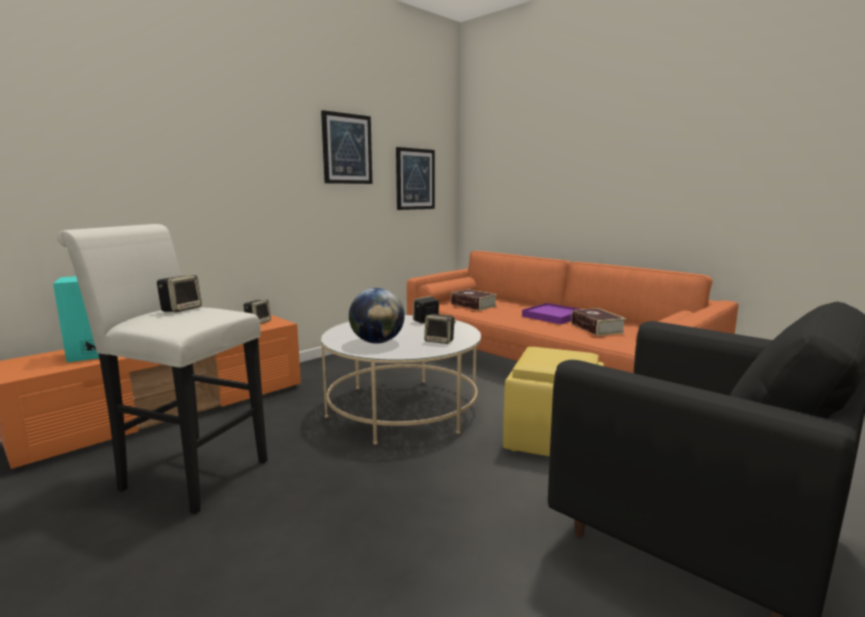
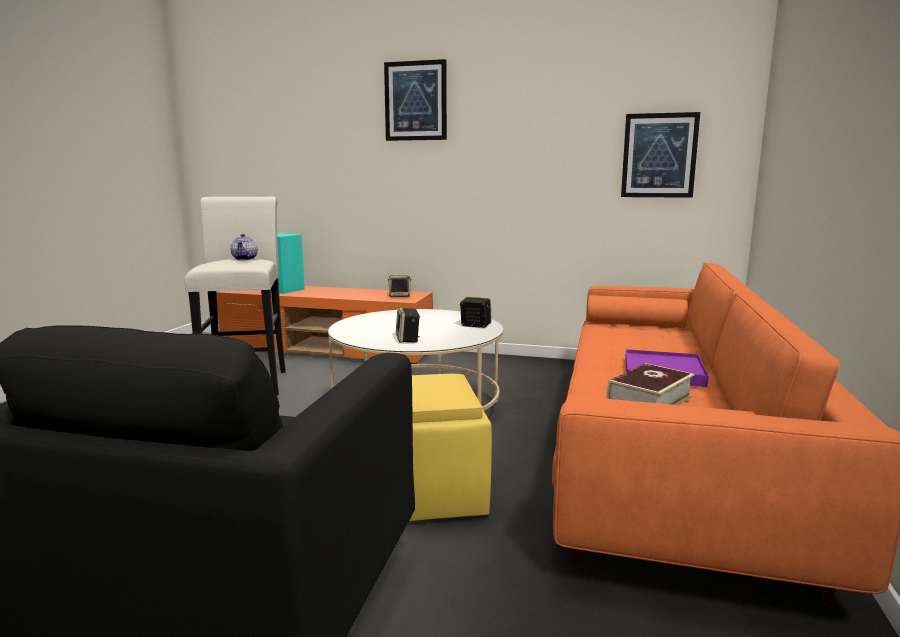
camera: 60 degrees right, 0 degrees up
speaker [157,275,202,312] -> teapot [231,234,258,260]
picture [321,110,372,184] -> picture moved to [384,59,447,141]
globe [349,288,405,344] -> none
book [451,289,497,311] -> none

